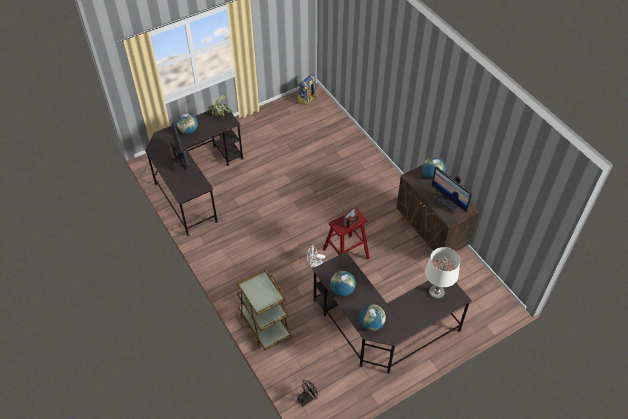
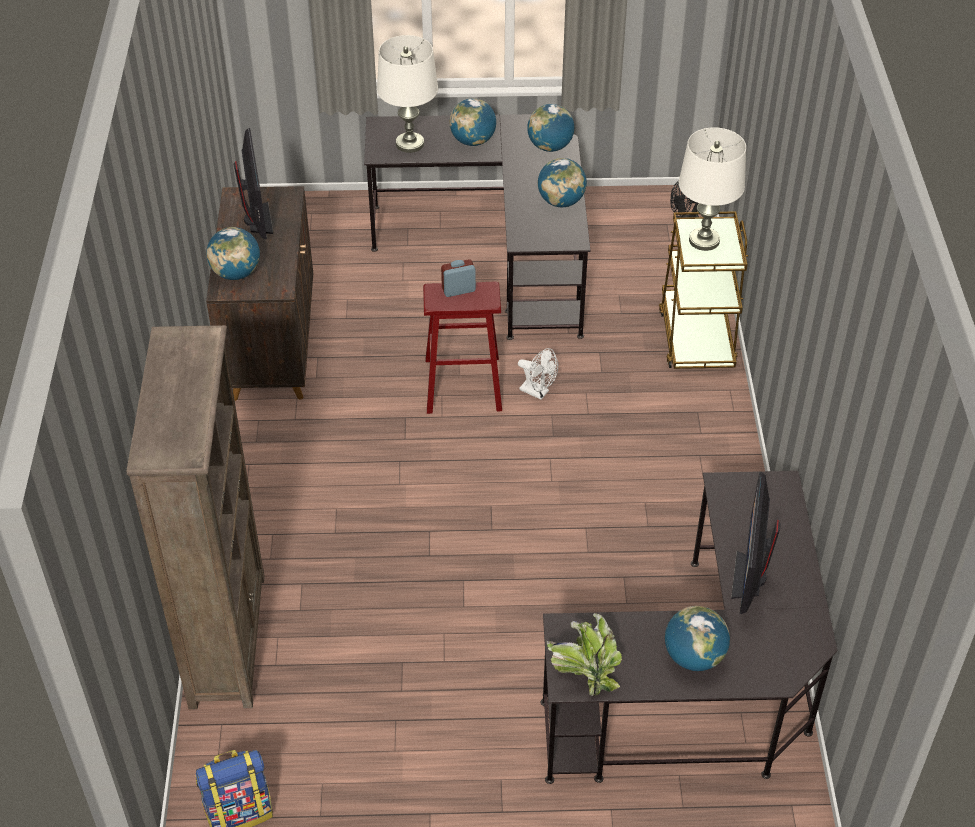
camera: 150 degrees left, 5 degrees down
none -> brown bookcase [127,325,265,710]
none -> globe [450,98,496,146]
none -> white table lamp [679,127,746,251]

